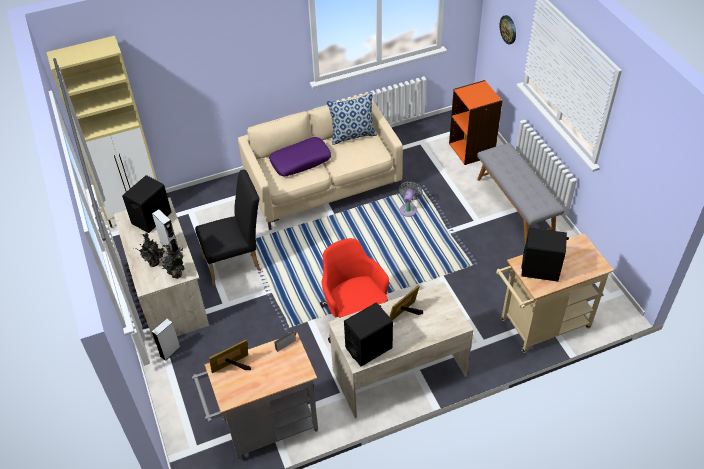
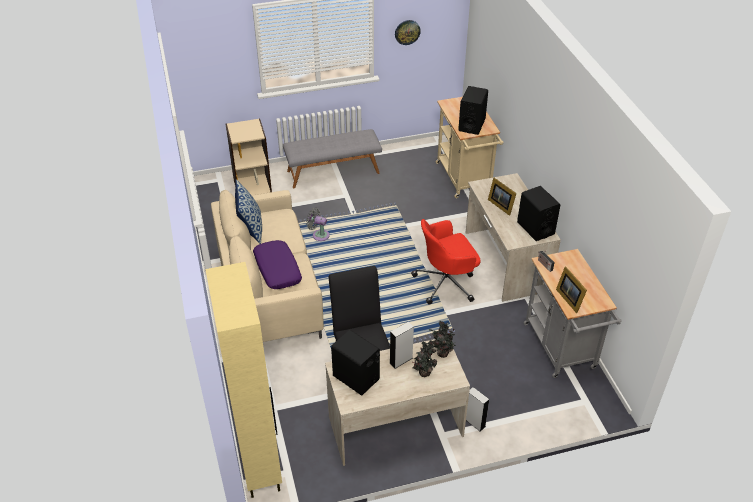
camera: 85 degrees left, 5 degrees down
orange bookcase [449,80,503,165] -> beige bookcase [226,118,272,195]
wall clock [499,15,516,44] -> wall clock moved to [395,20,421,45]

